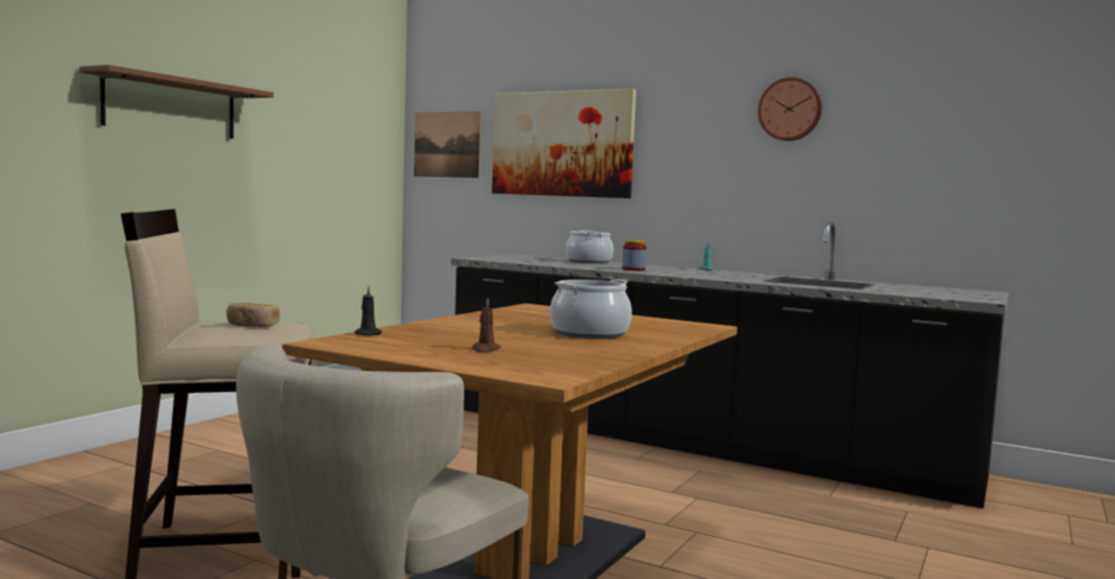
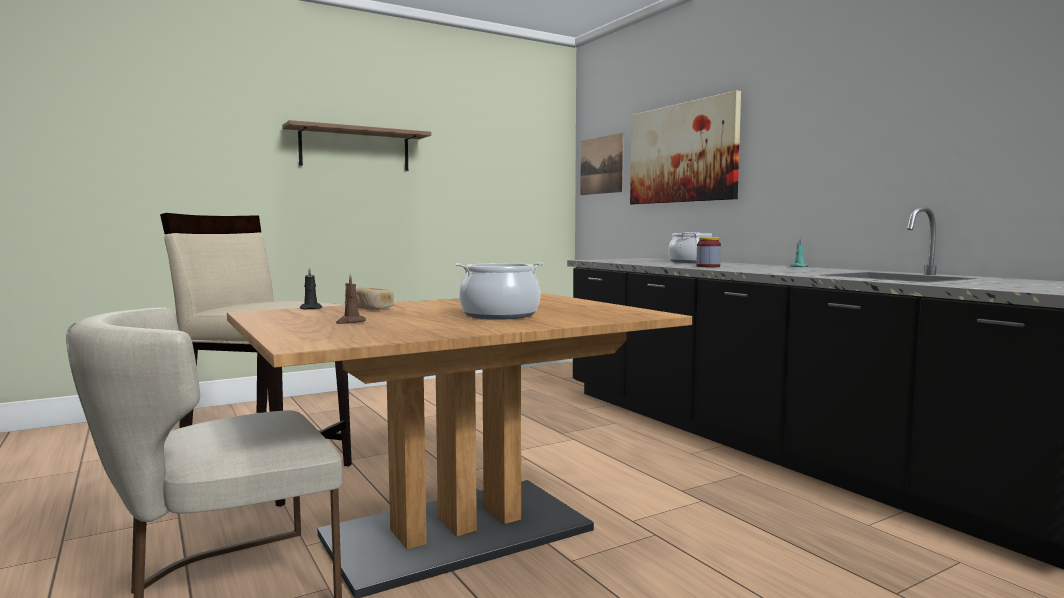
camera: 30 degrees right, 0 degrees up
bread [226,303,280,327] -> bread moved to [356,287,394,310]
wall clock [758,77,822,141] -> none

